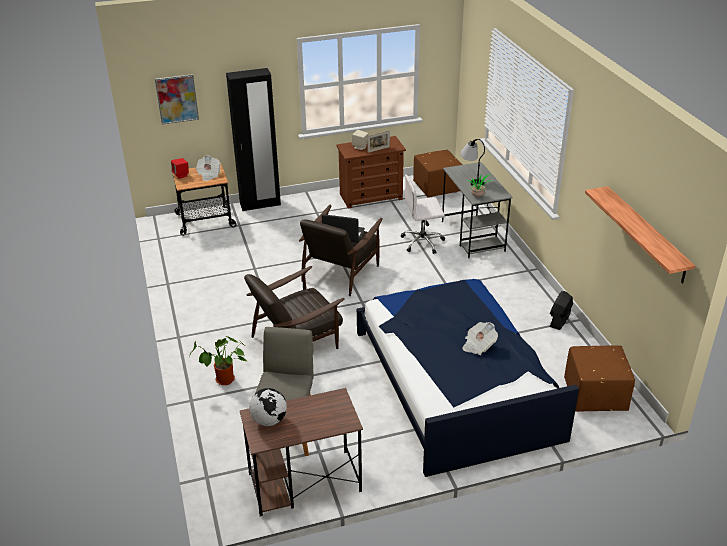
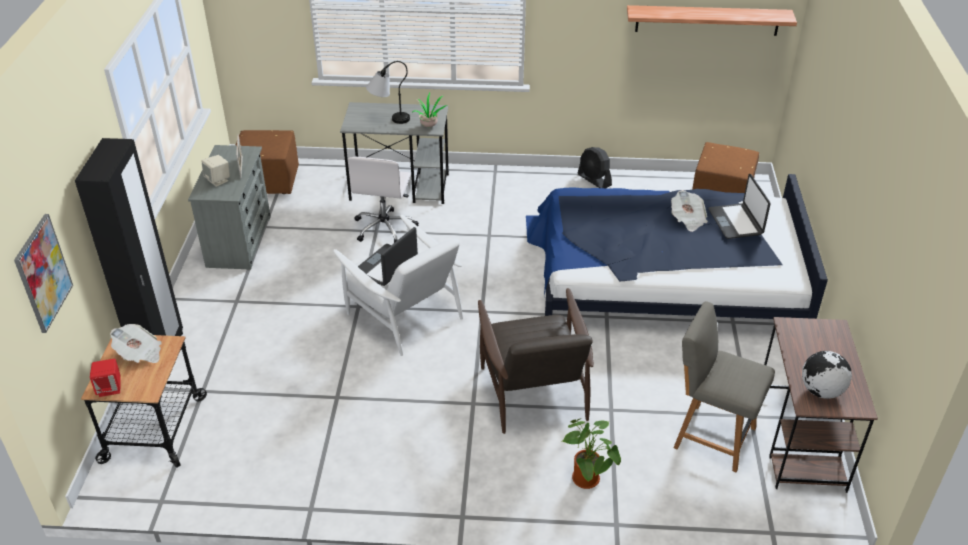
camera: 70 degrees left, 5 degrees up
brown armchair [299,205,382,296] -> white armchair [333,215,463,356]
brown dresser [336,136,406,208] -> grey dresser [188,145,271,270]
none -> laptop [708,174,770,239]

